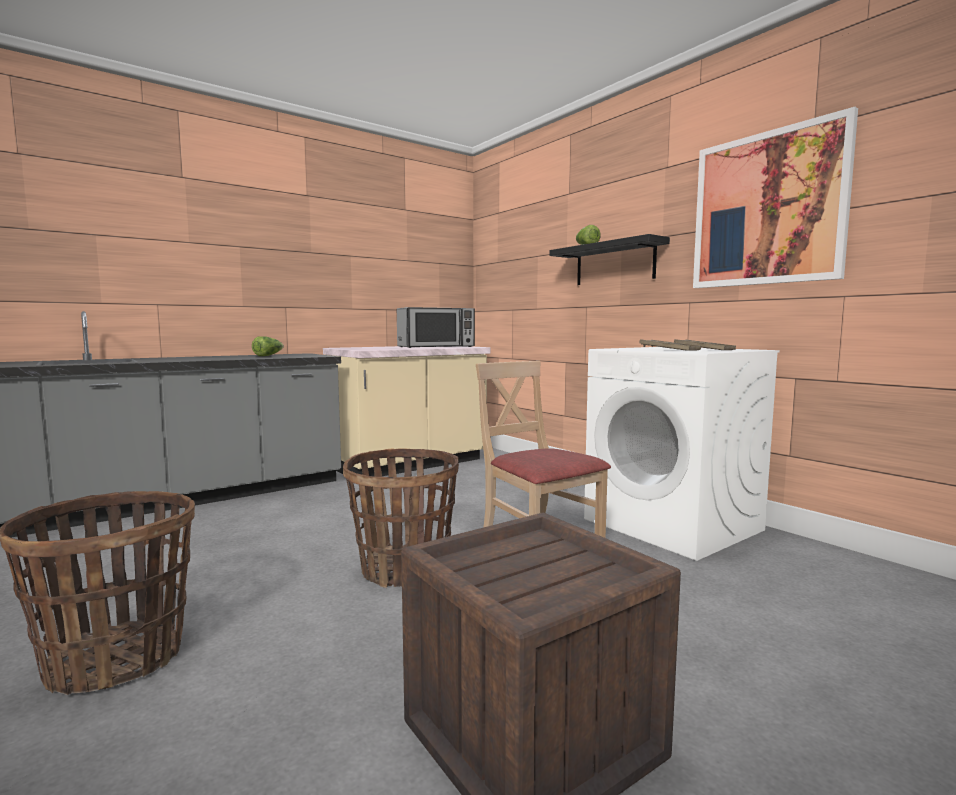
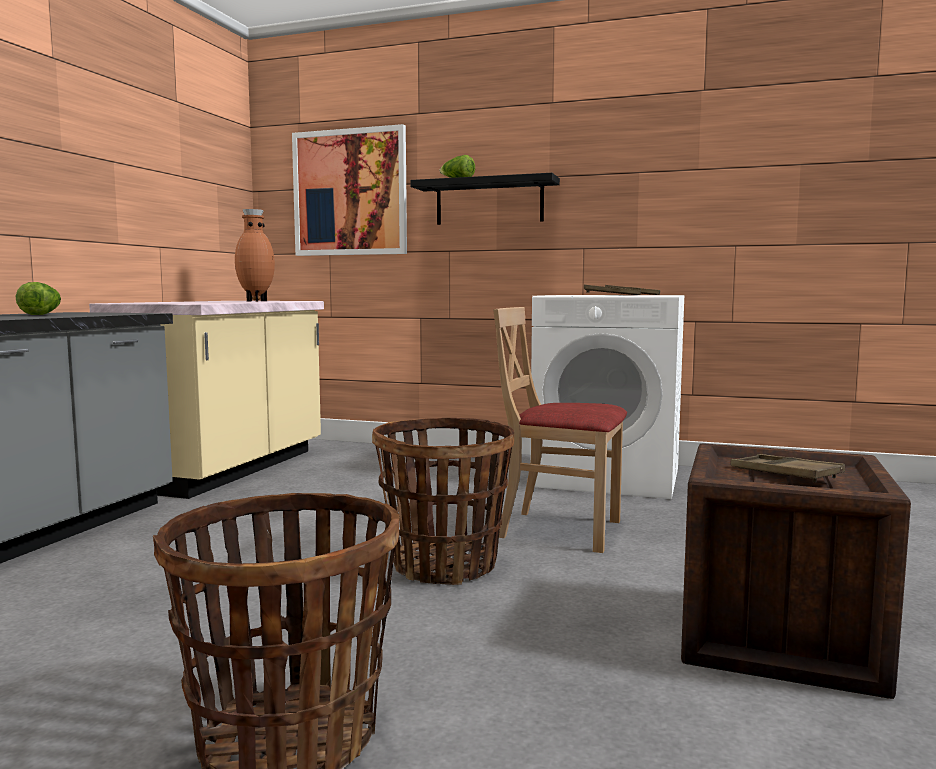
camera: 35 degrees left, 0 degrees up
microwave [397,307,475,348] -> brown vase [235,209,275,301]
picture [693,107,858,288] -> picture moved to [292,124,407,256]
none -> brown tray [731,454,845,482]

